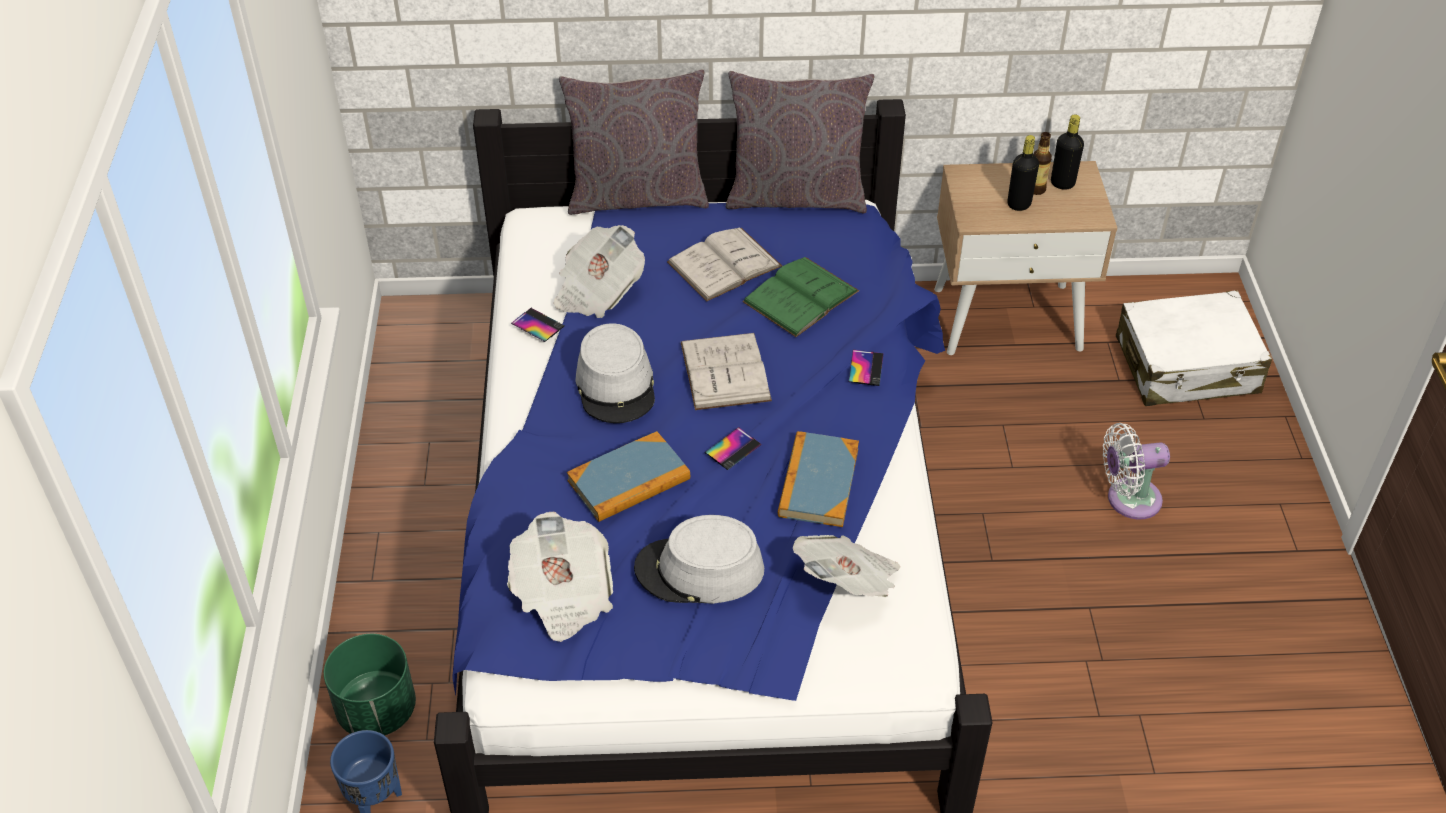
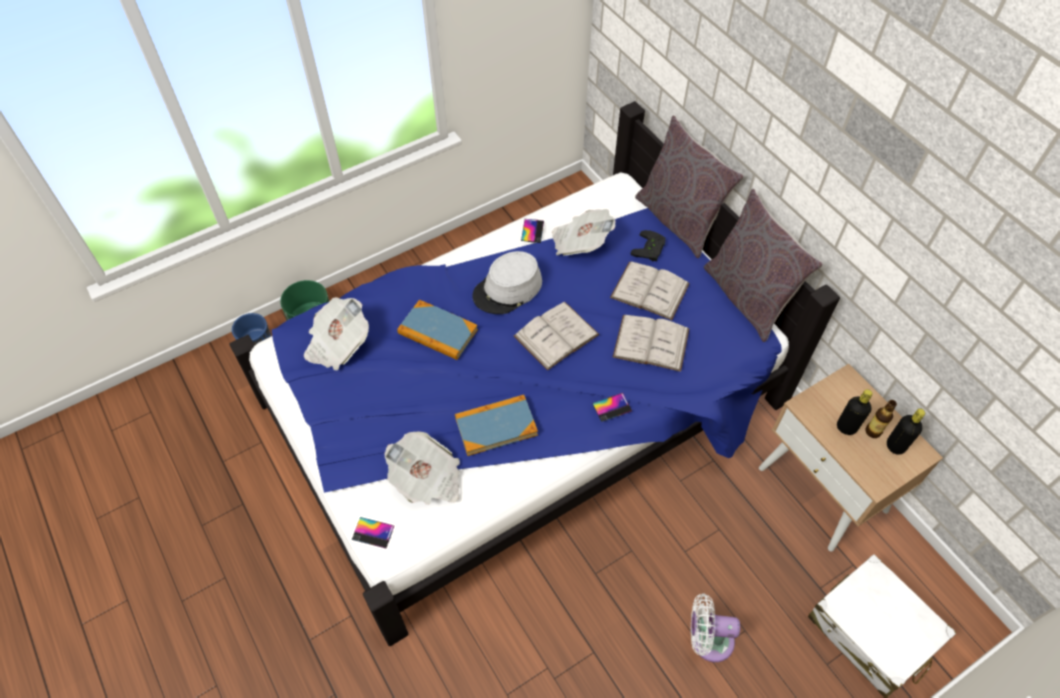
camera: 60 degrees right, 10 degrees up
grey hat [634,515,764,604] -> none
phone [705,427,762,470] -> phone moved to [352,517,394,548]
green book [742,257,859,337] -> white book [613,315,689,372]
white fan [1103,423,1170,519] -> white fan turned 45 degrees counterclockwise [691,593,740,662]
none -> black game controller [631,230,665,261]

